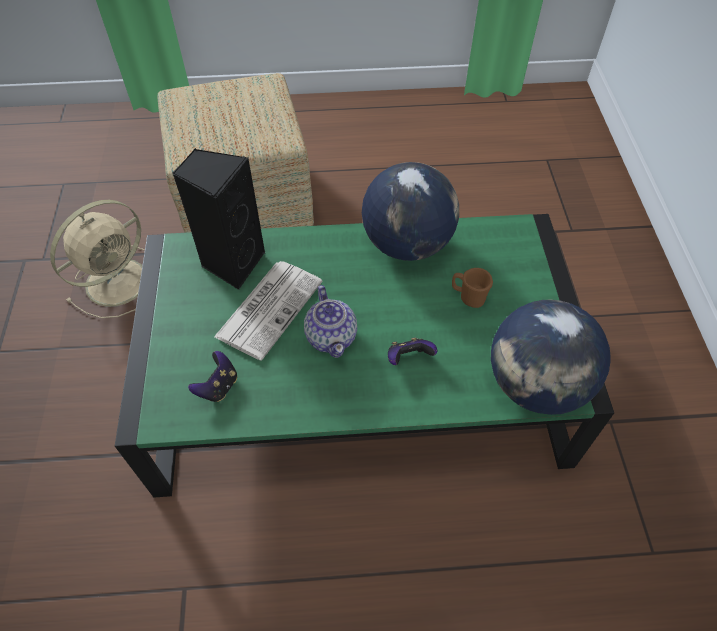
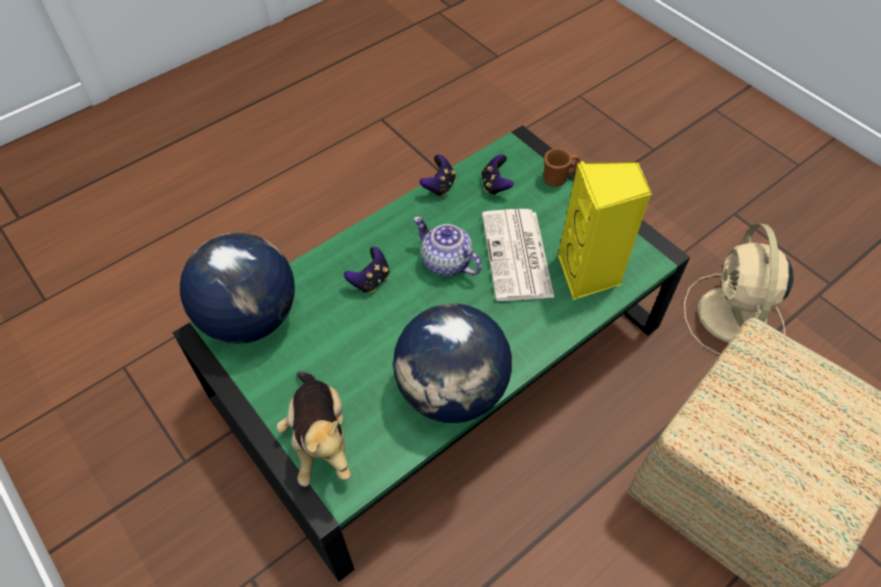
camera: 145 degrees right, 0 degrees up
black speaker [172,148,266,290] -> yellow speaker [558,161,652,300]
brown mug [452,268,493,308] -> brown mug moved to [543,148,580,187]
none -> plush toy [276,372,351,487]
none -> game controller [419,155,456,197]

